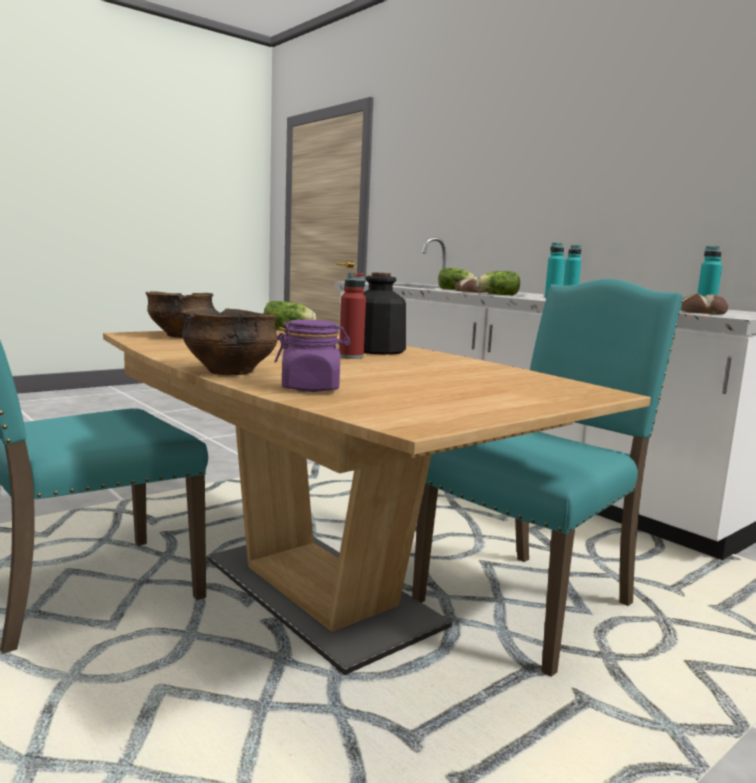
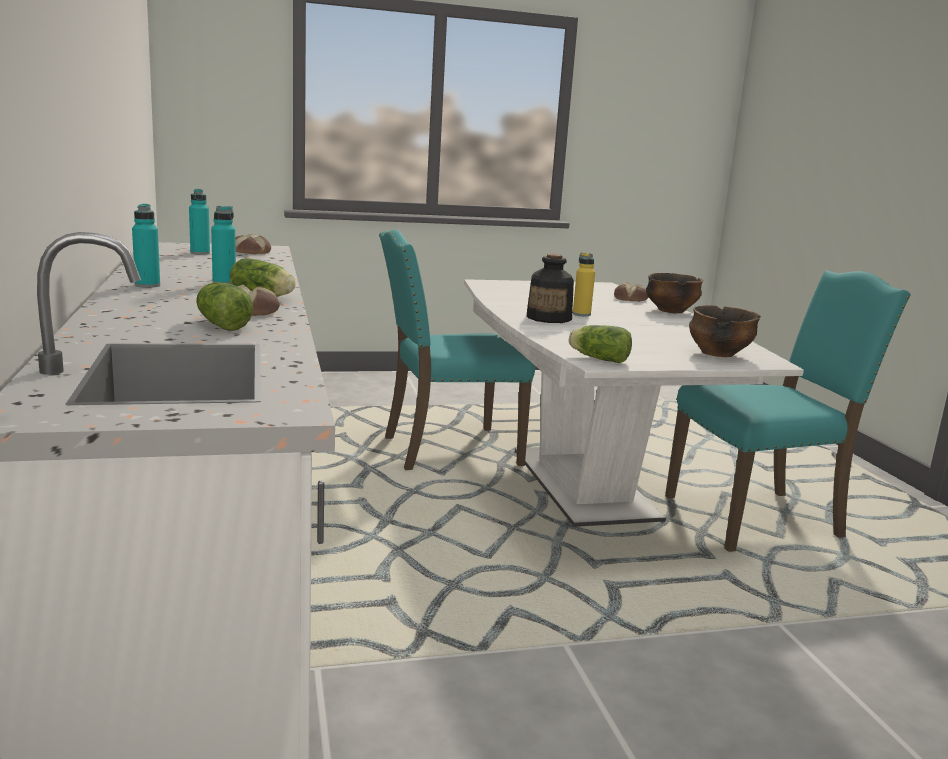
camera: 155 degrees left, 5 degrees up
brown dining table [103,330,651,675] -> white dining table [464,279,804,527]
purple jar [274,320,351,392] -> bread [614,282,648,302]
red bottle [339,273,366,359] -> yellow bottle [573,252,595,316]

